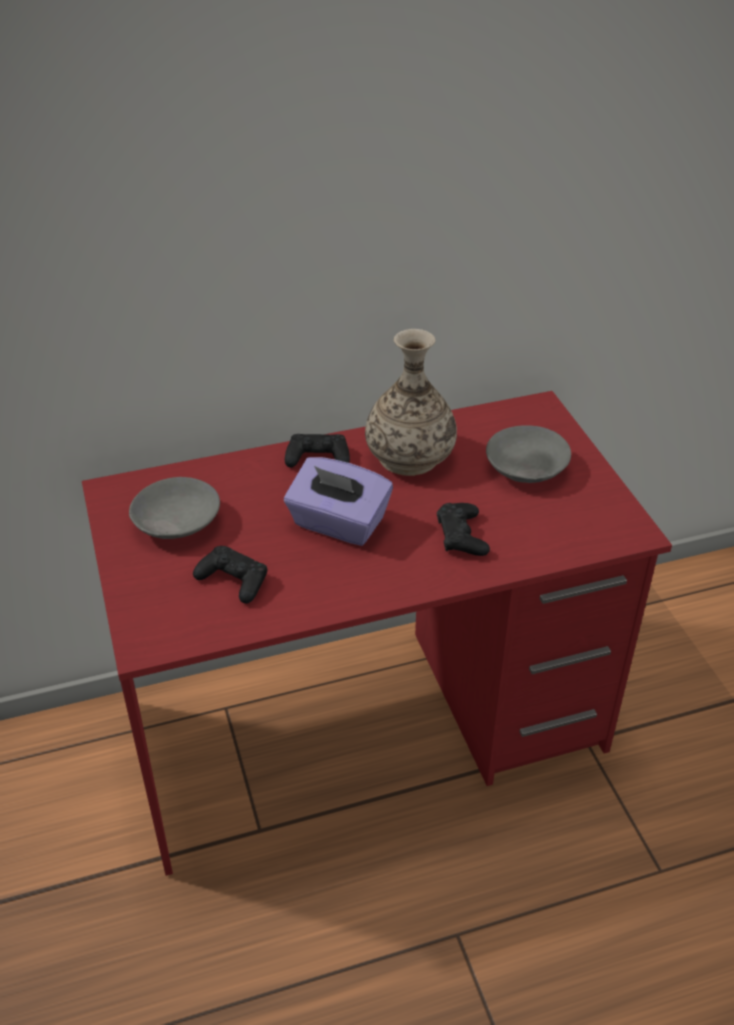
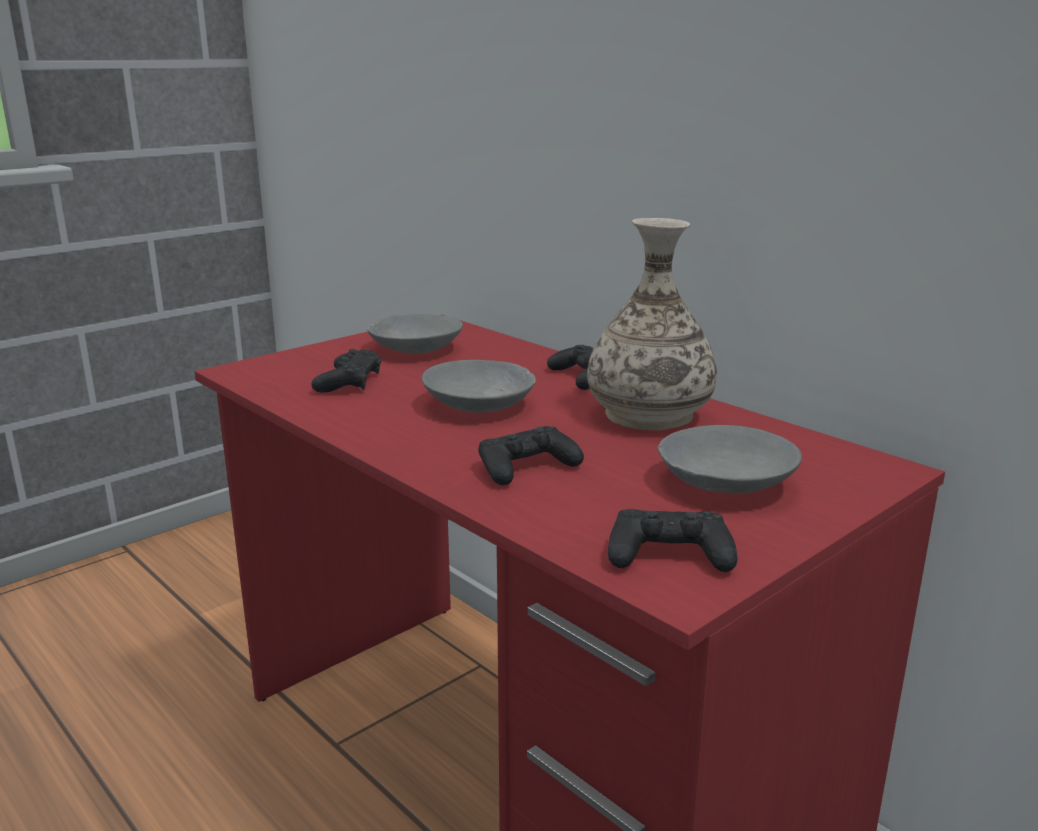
camera: 65 degrees right, 20 degrees down
purple tissue box [284,457,393,546] -> grey bowl [422,360,536,413]
none -> black game controller [608,509,737,572]

